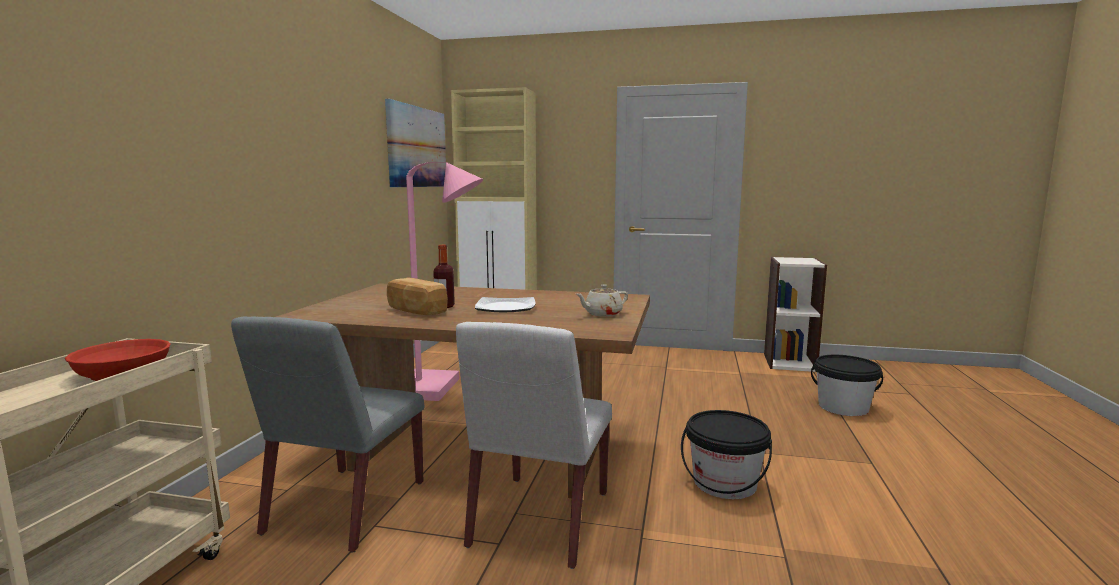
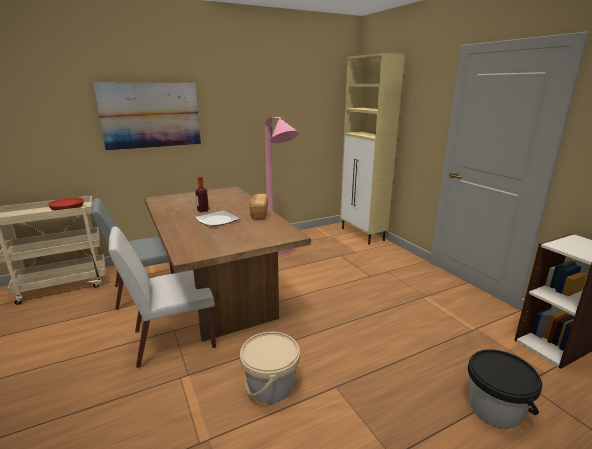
camera: 50 degrees right, 10 degrees up
picture [385,99,446,187] -> picture moved to [93,83,201,151]
bread [387,277,448,315] -> bread moved to [250,194,268,219]
beige teapot [576,285,628,317] -> none
black bucket [681,410,772,499] -> beige bucket [240,332,300,404]

